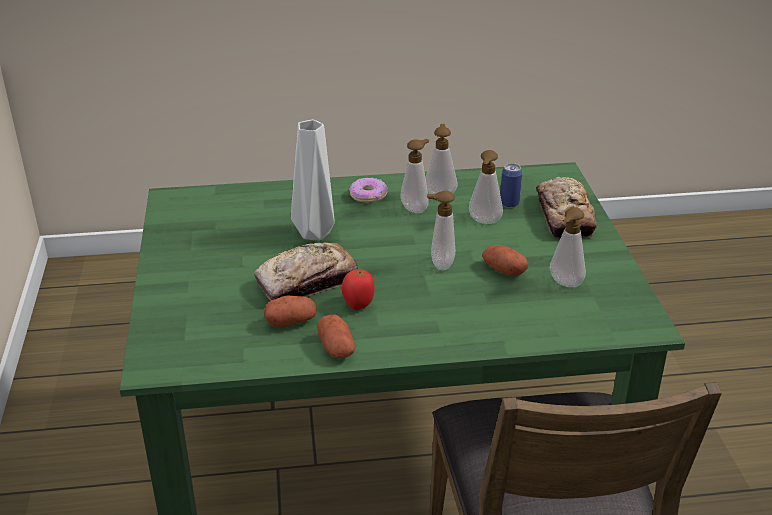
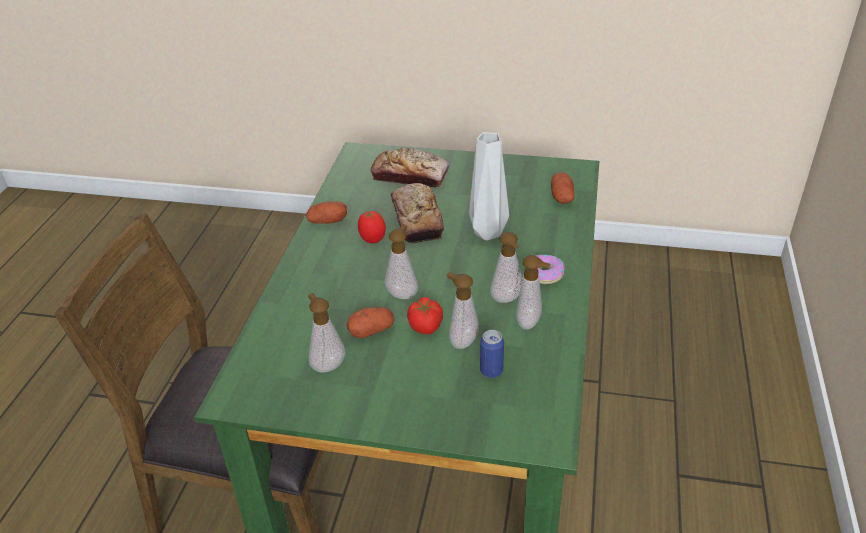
camera: 110 degrees right, 5 degrees up
potato [264,296,316,328] -> potato moved to [551,173,574,204]
bread [536,177,597,239] -> bread moved to [370,148,449,188]
none -> tomato [407,297,443,334]

